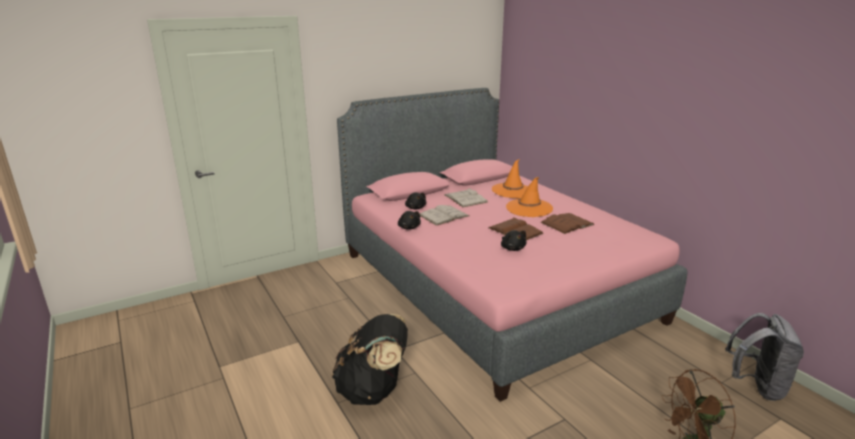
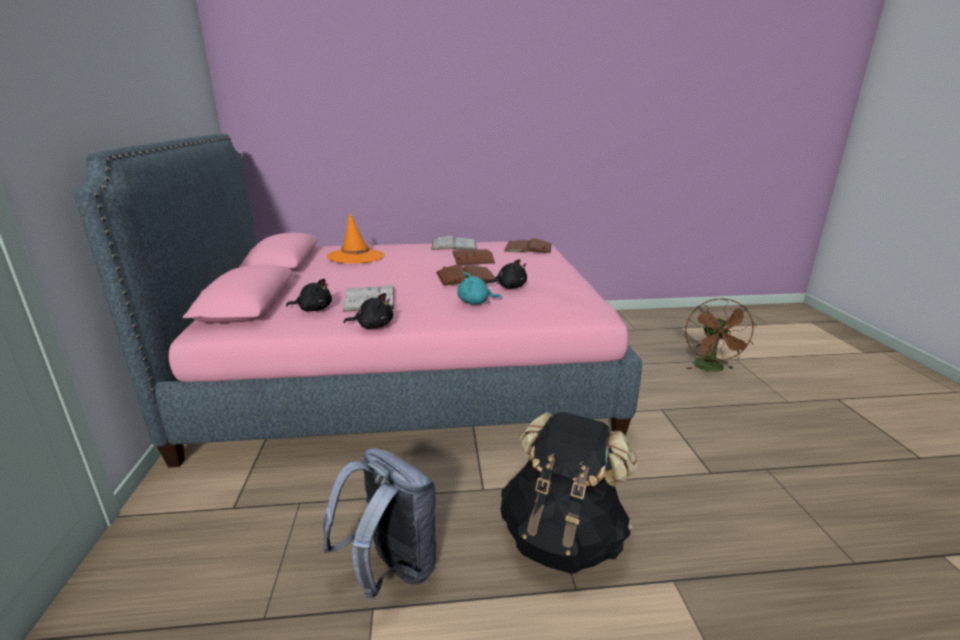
camera: 65 degrees left, 0 degrees up
white book [444,188,488,207] -> white book moved to [431,236,477,250]
orange hat [506,177,553,217] -> none
grey backpack [725,313,804,401] -> grey backpack moved to [323,448,437,600]
none -> turquoise plush toy [457,272,502,304]
none -> brown book [504,238,551,253]

